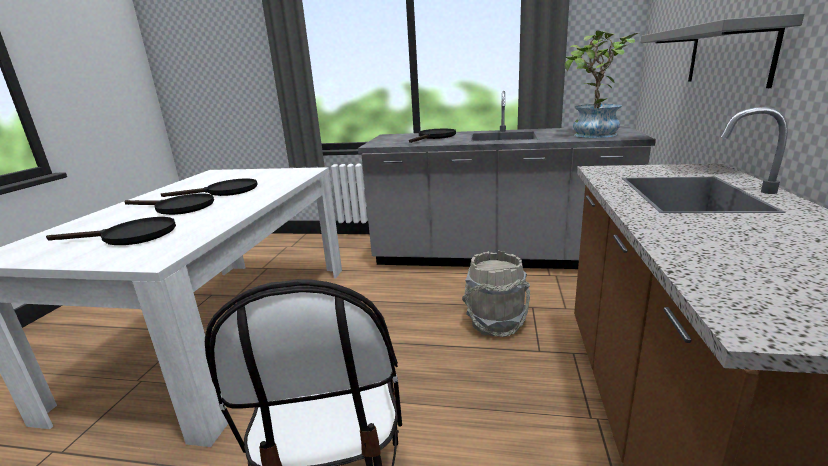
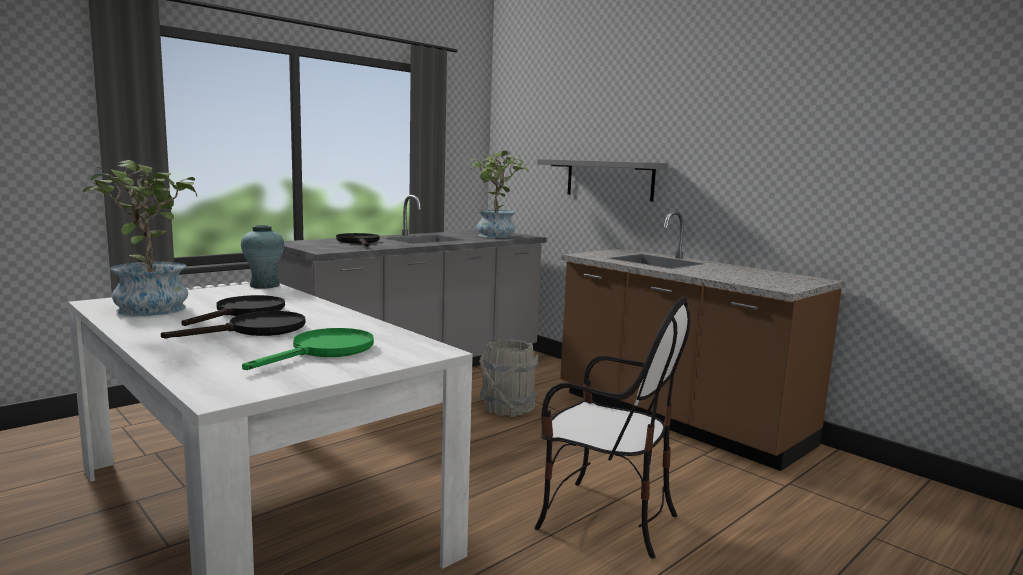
camera: 55 degrees left, 10 degrees down
black frying pan [46,217,176,245] -> green frying pan [242,328,374,370]
none -> potted plant [82,160,197,316]
none -> turquoise vase [241,225,284,288]

